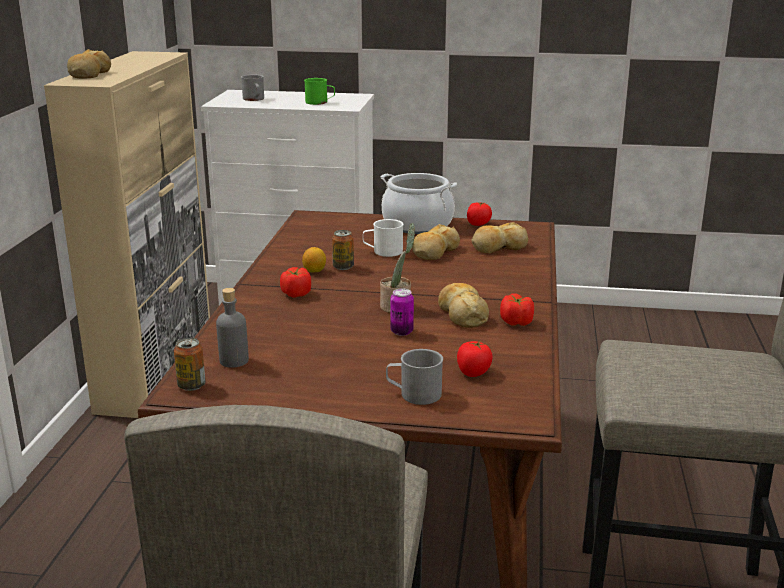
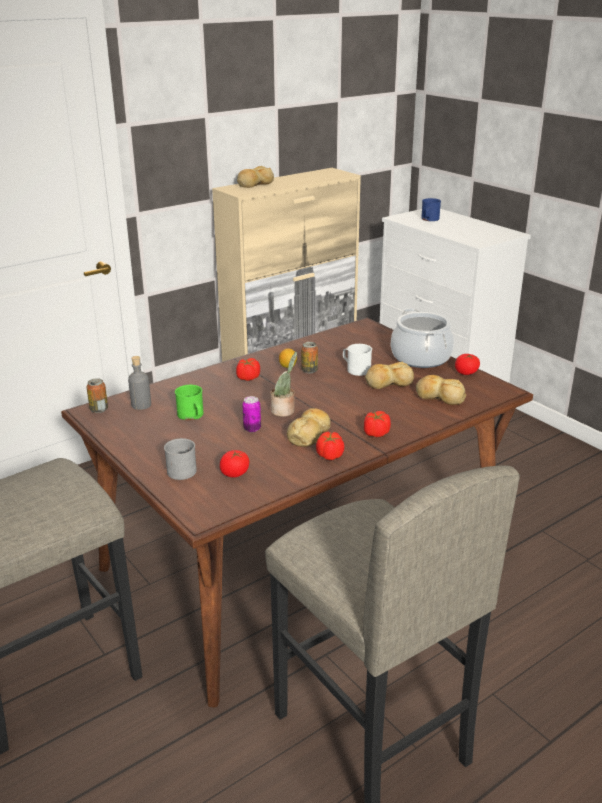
camera: 45 degrees right, 5 degrees up
grey mug [241,75,264,101] -> blue mug [421,198,441,221]
green mug [304,78,335,105] -> green mug moved to [175,385,203,421]
none -> tomato [364,411,391,437]

